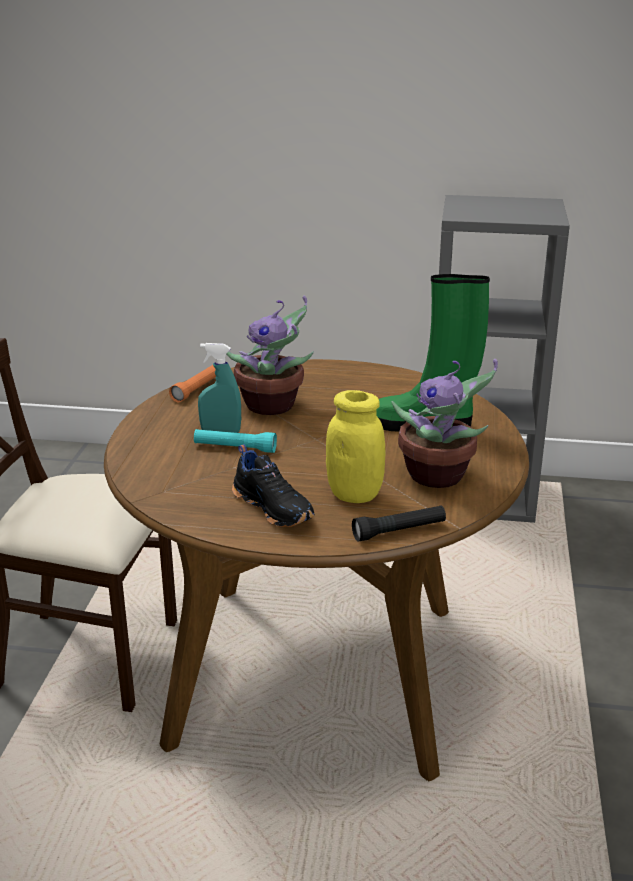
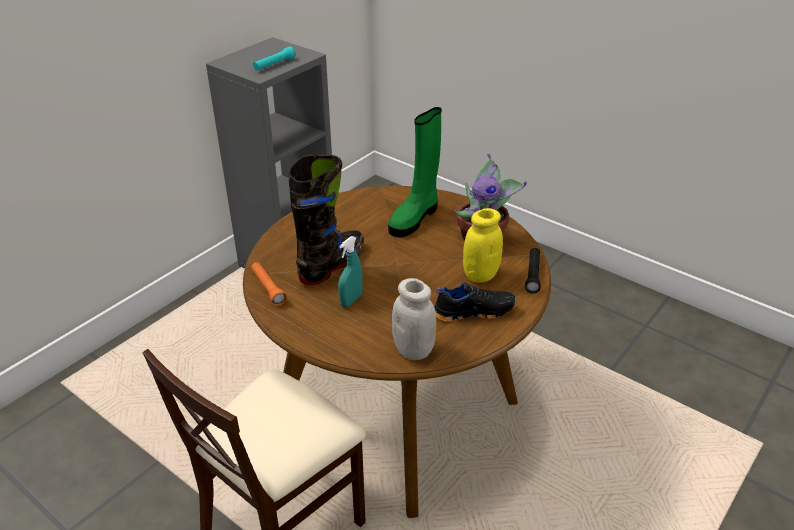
camera: 60 degrees left, 10 degrees up
turquoise flashlight [194,429,277,453] -> turquoise flashlight moved to [253,46,296,70]
potted plant [226,295,314,415] -> black boot [289,154,364,285]
none -> white jar [392,278,436,360]

